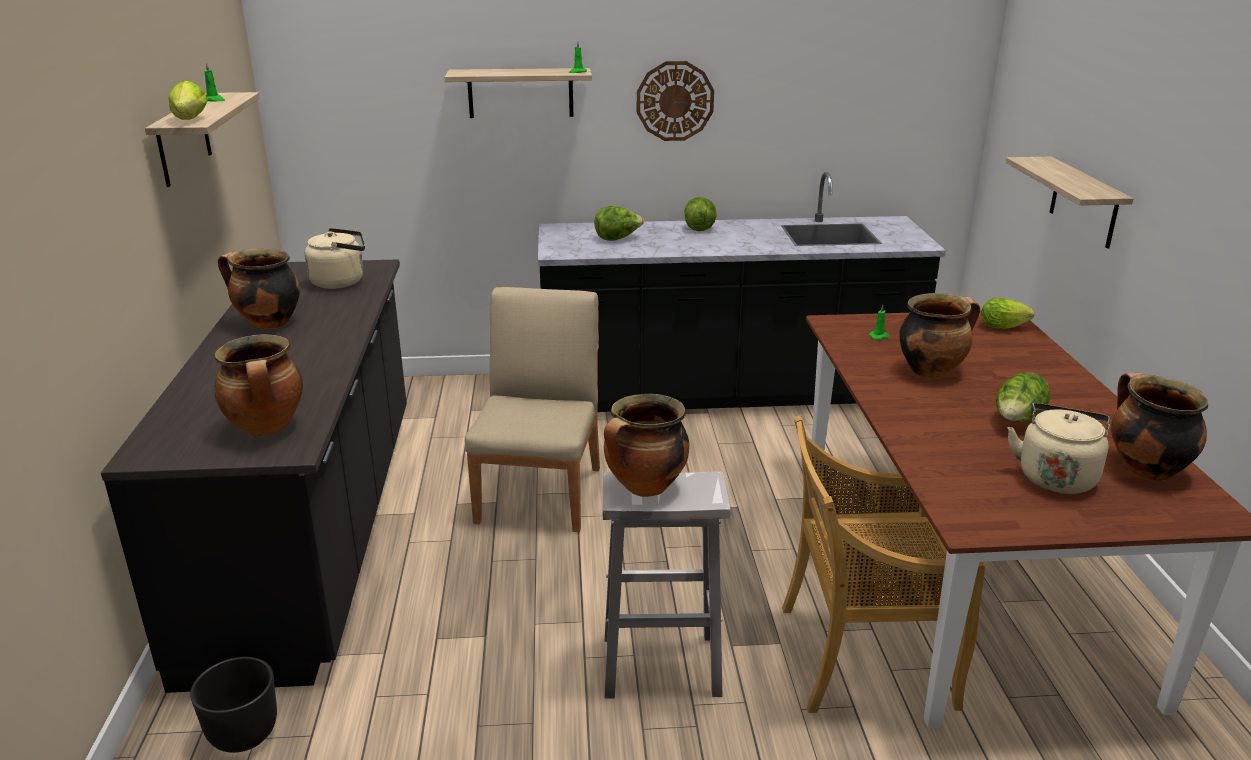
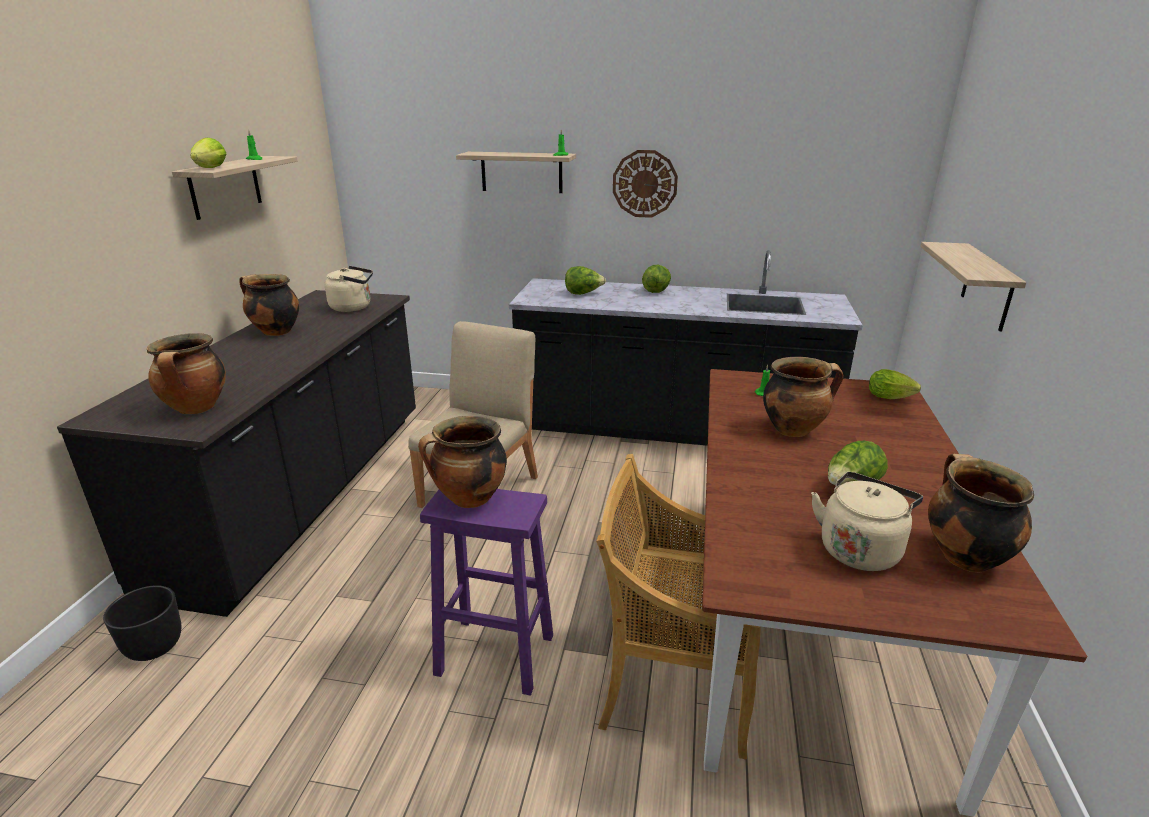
camera: 15 degrees right, 0 degrees up
white stool [603,471,731,699] -> purple stool [420,489,553,696]

